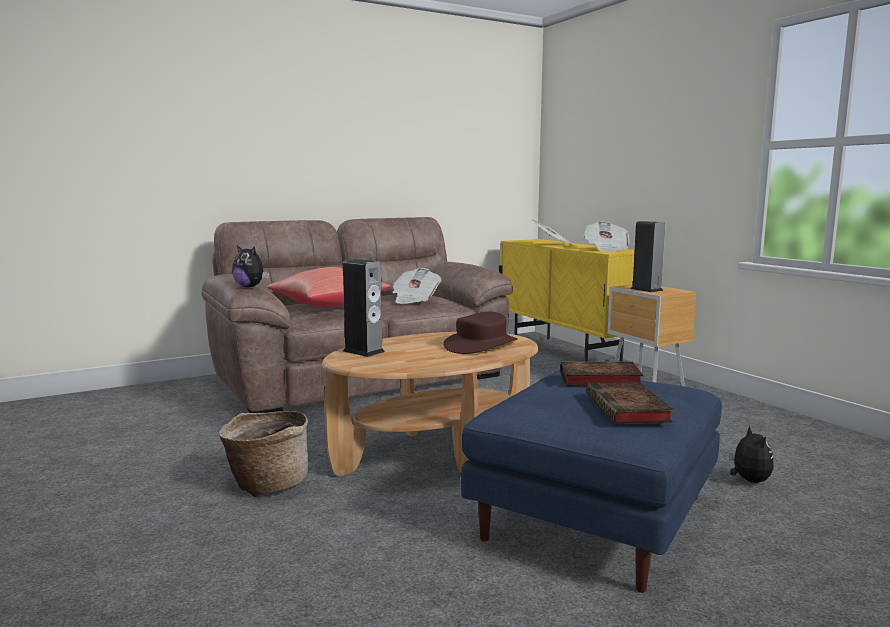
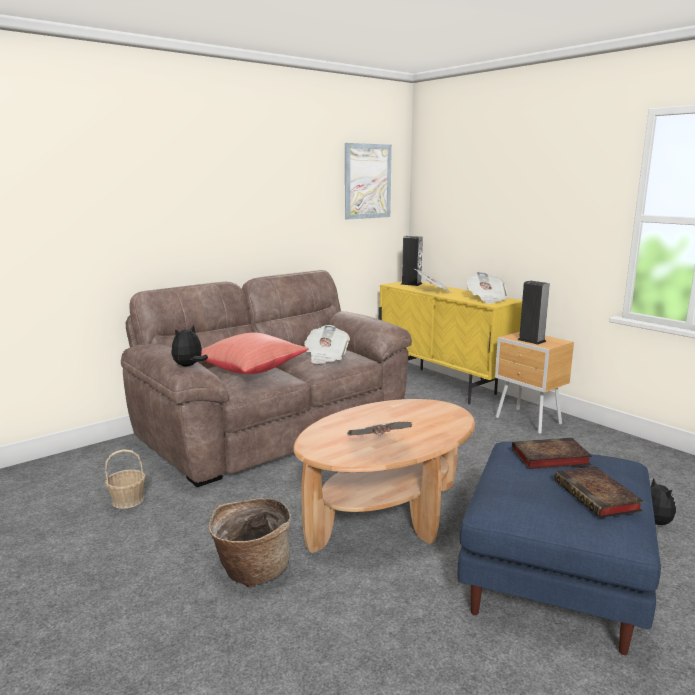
camera: 10 degrees left, 5 degrees up
plush toy [232,245,269,288] -> plush toy turned 105 degrees clockwise [171,324,208,366]
speaker [343,259,385,357] -> speaker moved to [401,236,423,286]
brown hat [443,312,518,354] -> none
none -> basket [105,449,146,509]
none -> picture [345,143,392,220]
none -> newspaper [347,422,412,436]

